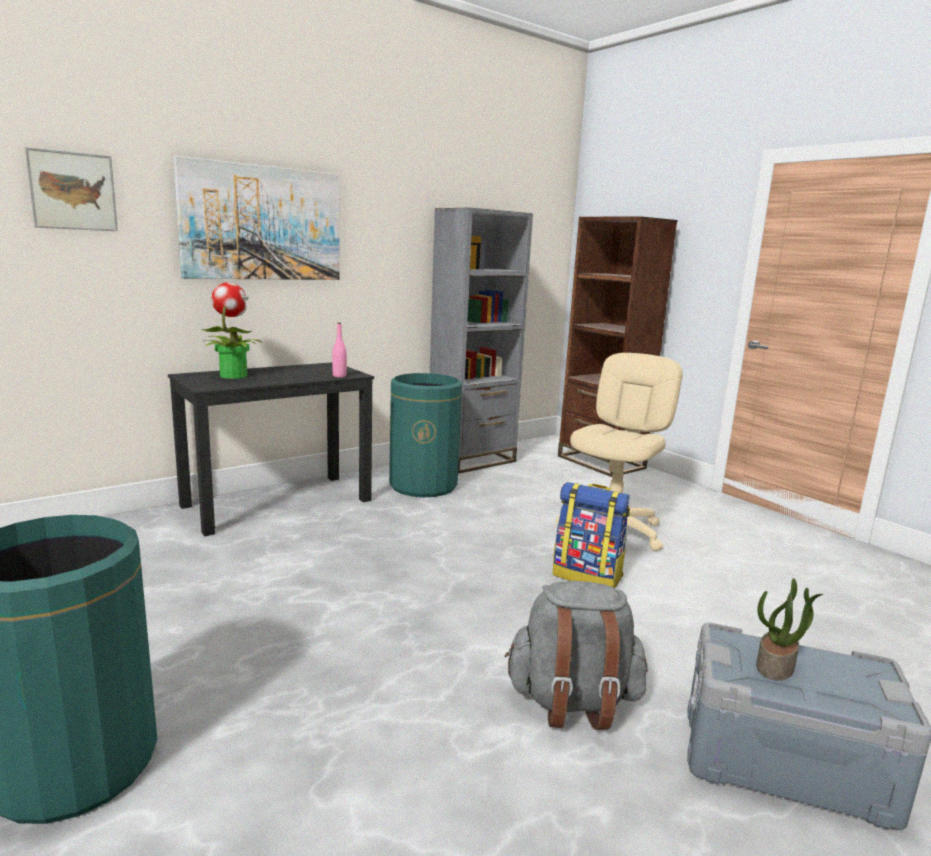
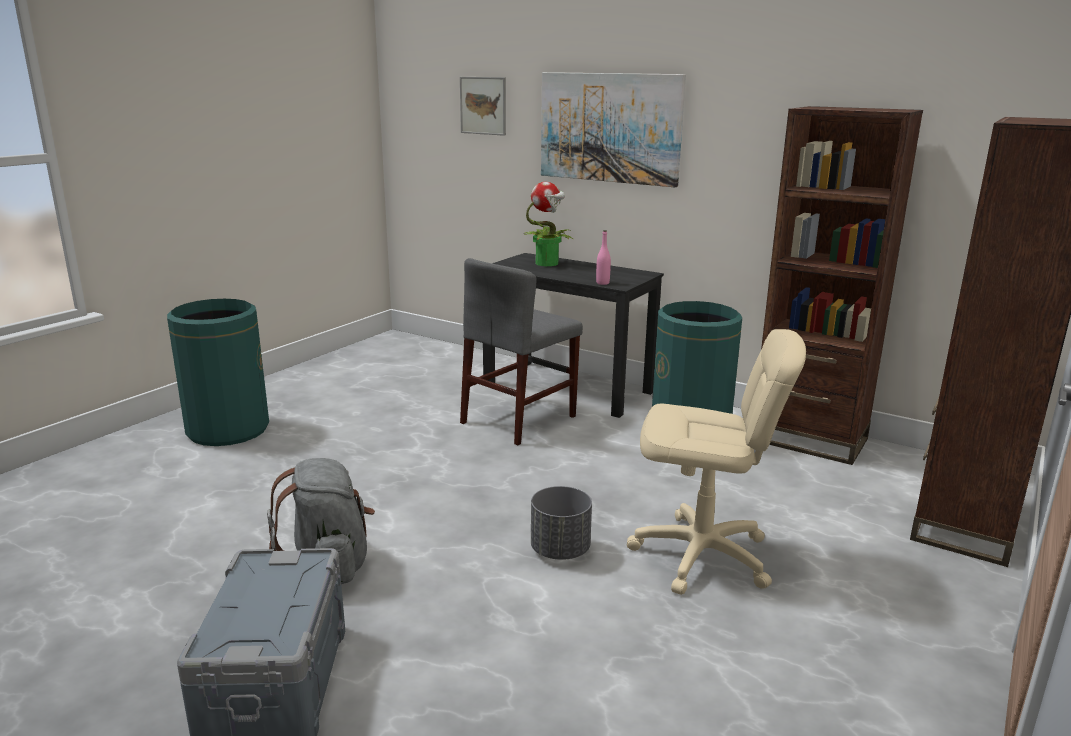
camera: 70 degrees right, 5 degrees up
grey bookcase [430,207,533,474] -> brown bookcase [761,106,923,465]
backpack [553,482,630,588] -> grey planter [531,486,592,560]
potted plant [756,578,823,680] -> none
none -> grey chair [460,258,583,445]

